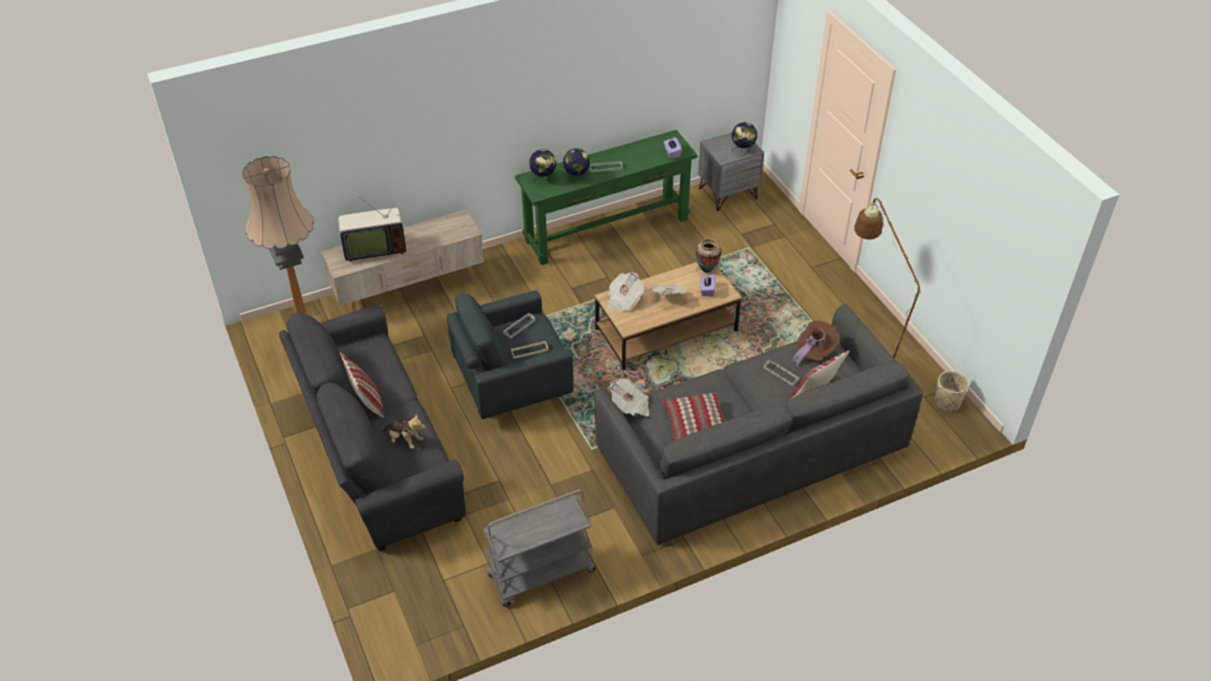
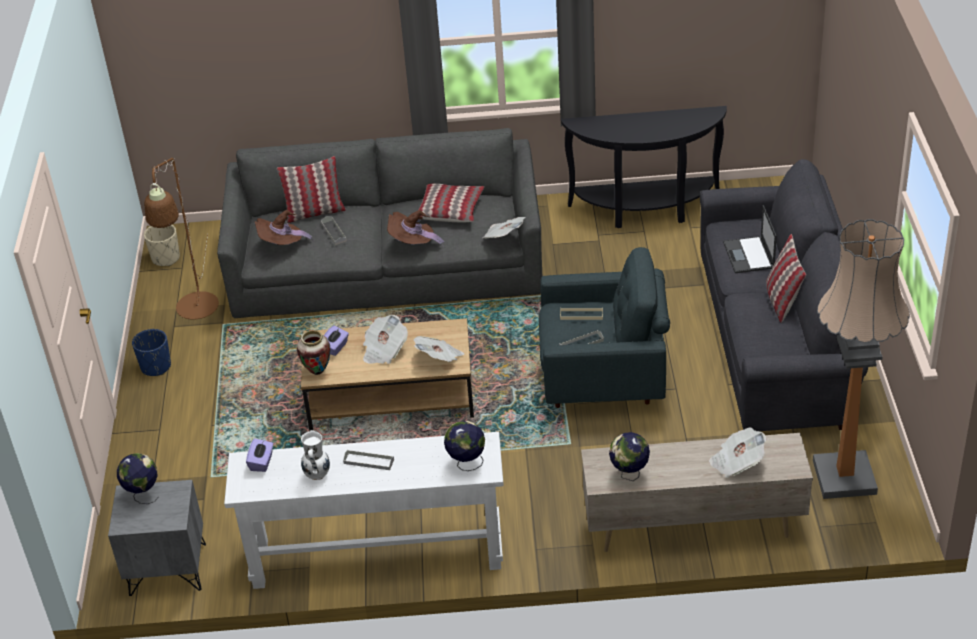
camera: 155 degrees left, 5 degrees down
television [338,191,406,262] -> newspaper [709,427,767,478]
plush toy [380,413,426,449] -> laptop [723,205,777,273]
grey cart [482,489,595,607] -> black console table [561,106,727,228]
green console table [515,130,697,265] -> white console table [224,432,504,589]
globe [563,148,590,185] -> globe moved to [609,432,650,481]
none -> blue planter [132,329,171,376]
none -> white vase [301,430,330,480]
none -> brown hat [387,210,445,247]

